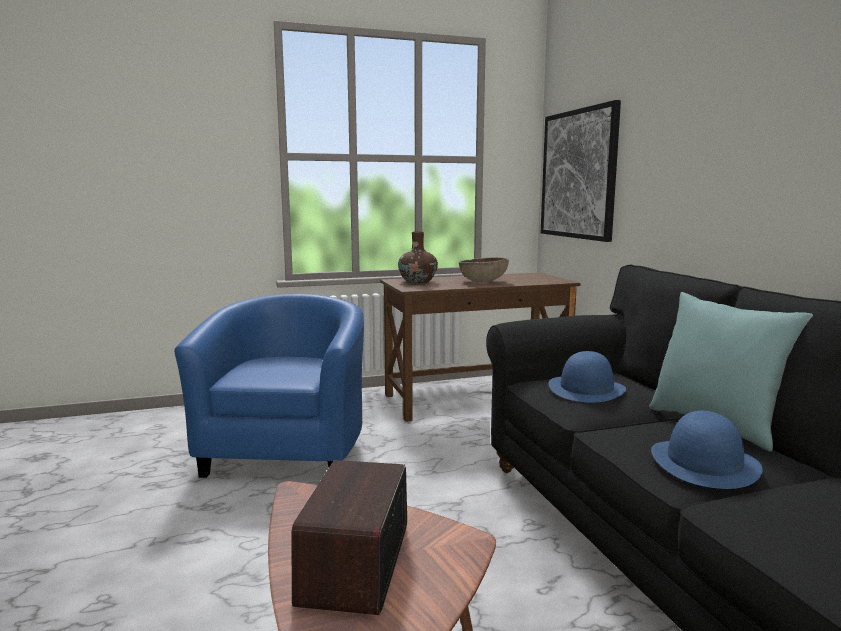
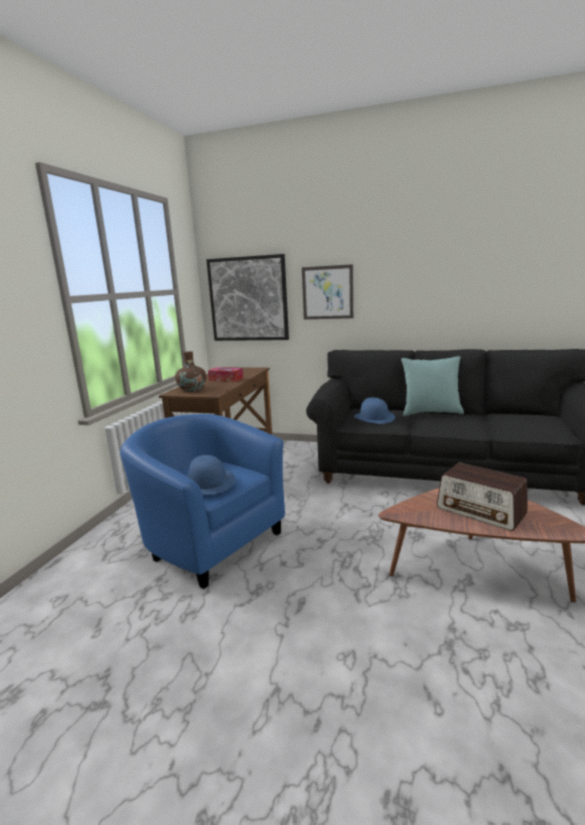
camera: 55 degrees left, 5 degrees up
brown bowl [459,257,509,282] -> tissue box [208,367,243,382]
blue hat [651,411,763,489] -> blue hat moved to [188,455,236,495]
none -> picture [302,264,353,319]

